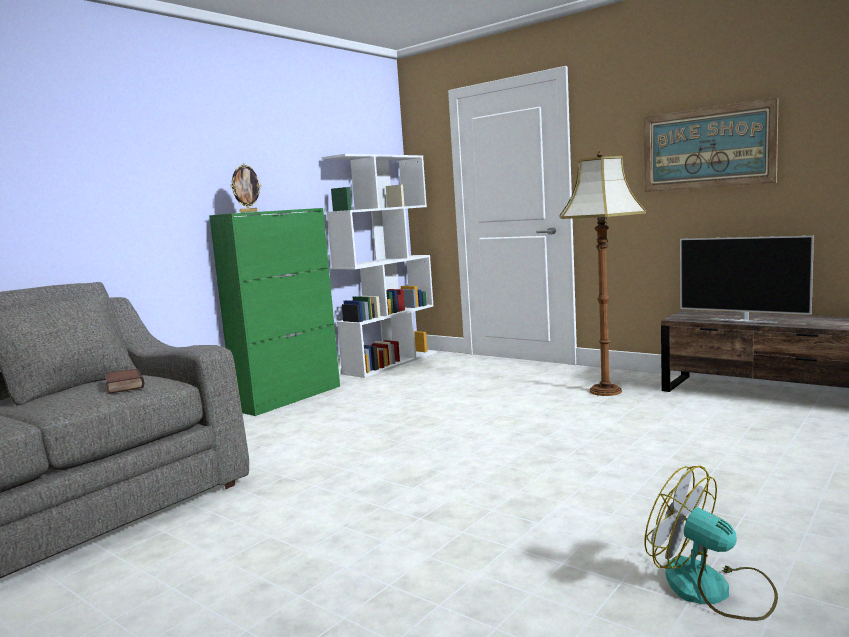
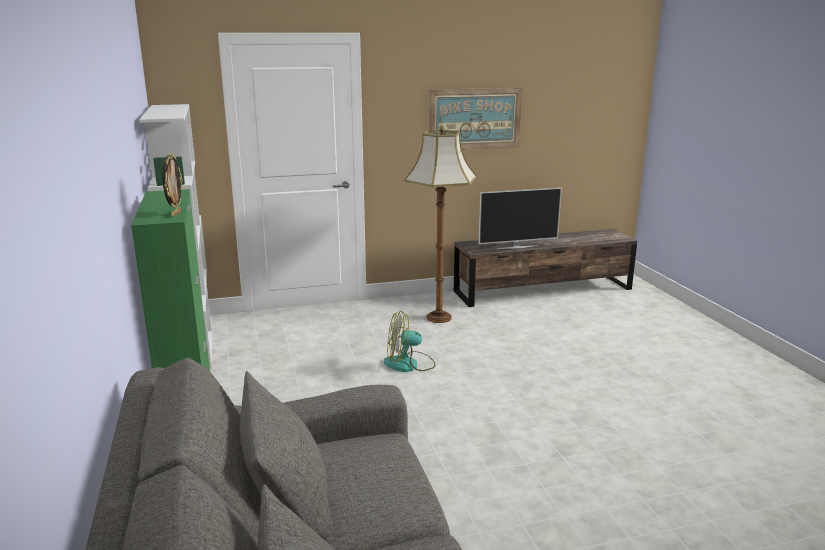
camera: 55 degrees left, 10 degrees up
book [105,368,144,394] -> none
fan [645,466,778,621] -> fan moved to [384,311,435,372]

